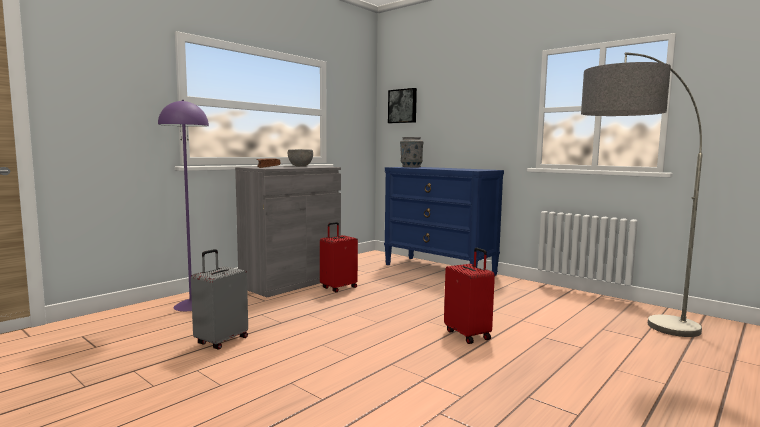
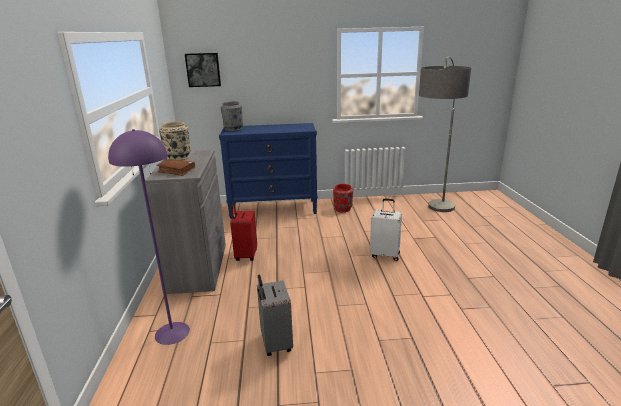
camera: 45 degrees left, 15 degrees up
grey bowl [288,149,313,166] -> beige vase [159,121,191,160]
red suitcase [444,248,495,344] -> white suitcase [370,199,402,261]
none -> red vase [333,184,353,212]

